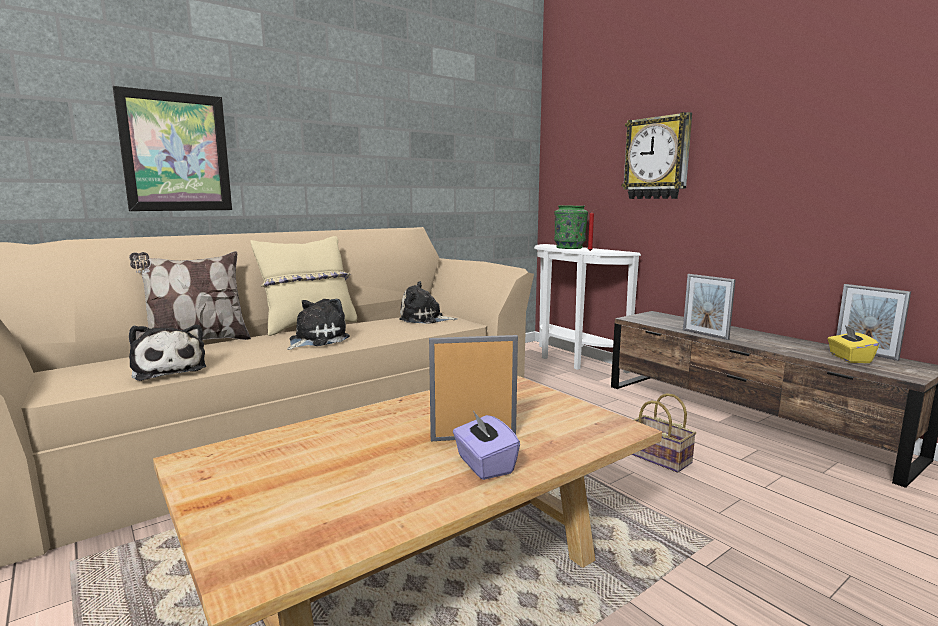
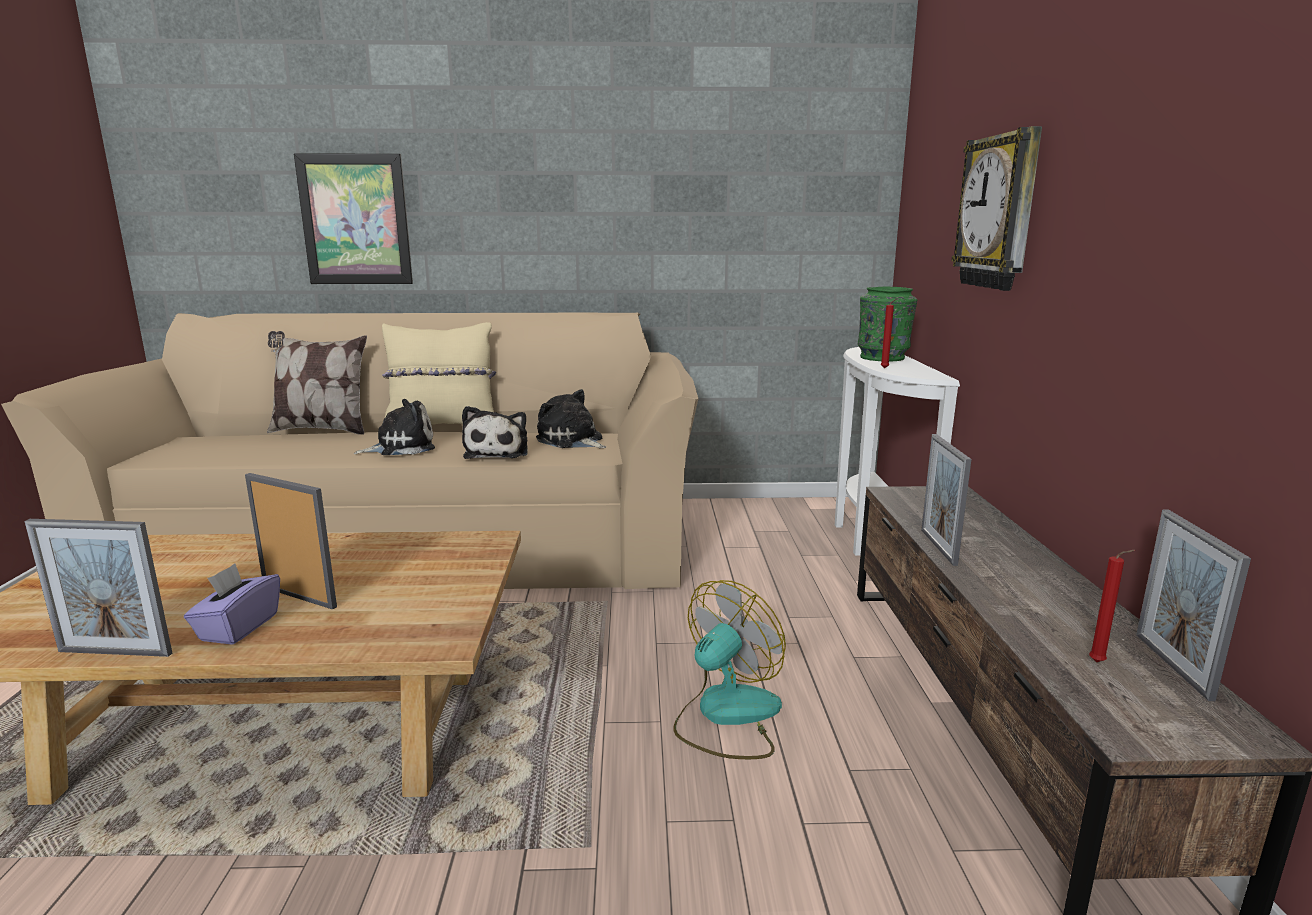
camera: 35 degrees right, 5 degrees up
plush toy [129,325,206,381] -> plush toy moved to [462,406,528,459]
basket [632,393,696,473] -> fan [673,580,786,759]
yellow tissue box [828,325,879,363] -> red candle [1089,550,1135,662]
none -> picture frame [24,519,172,657]

